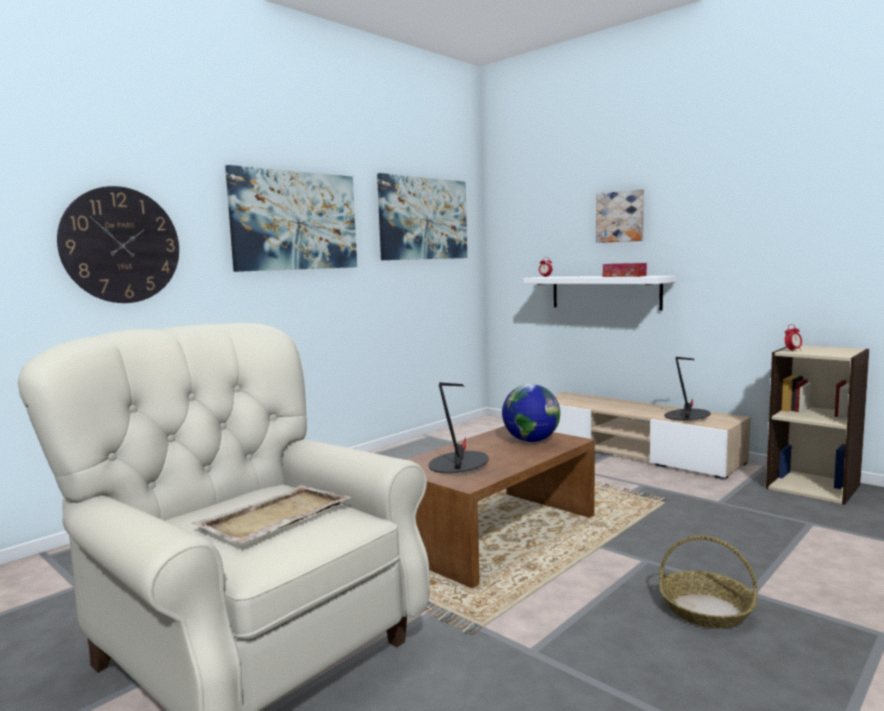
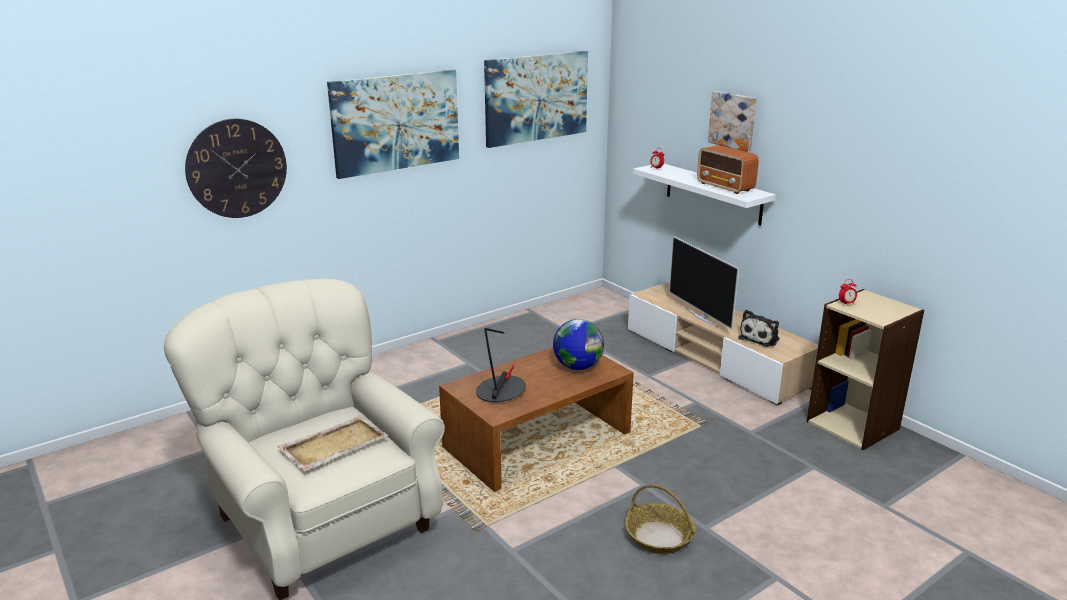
camera: 10 degrees right, 15 degrees up
tissue box [603,263,647,277] -> radio [697,145,759,194]
table lamp [664,357,711,420] -> plush toy [738,310,780,347]
none -> television [669,236,739,330]

